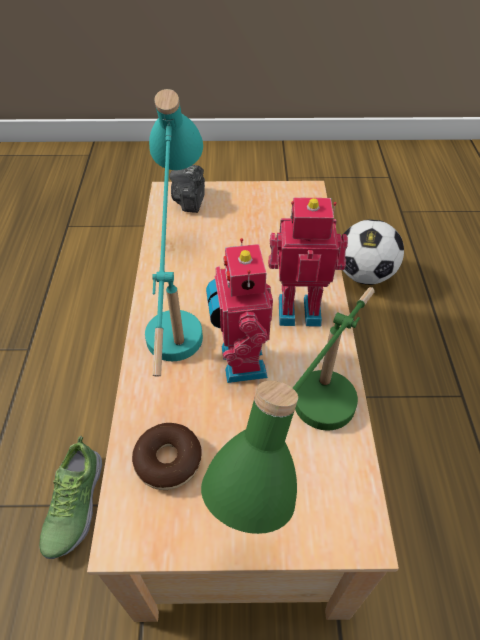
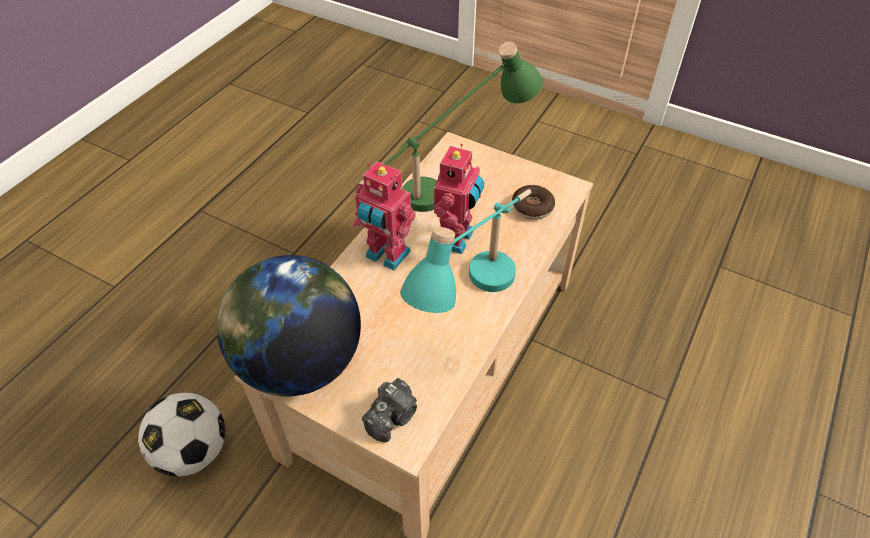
camera: 150 degrees left, 0 degrees up
shoe [39,436,102,559] -> none
none -> globe [217,255,361,396]

